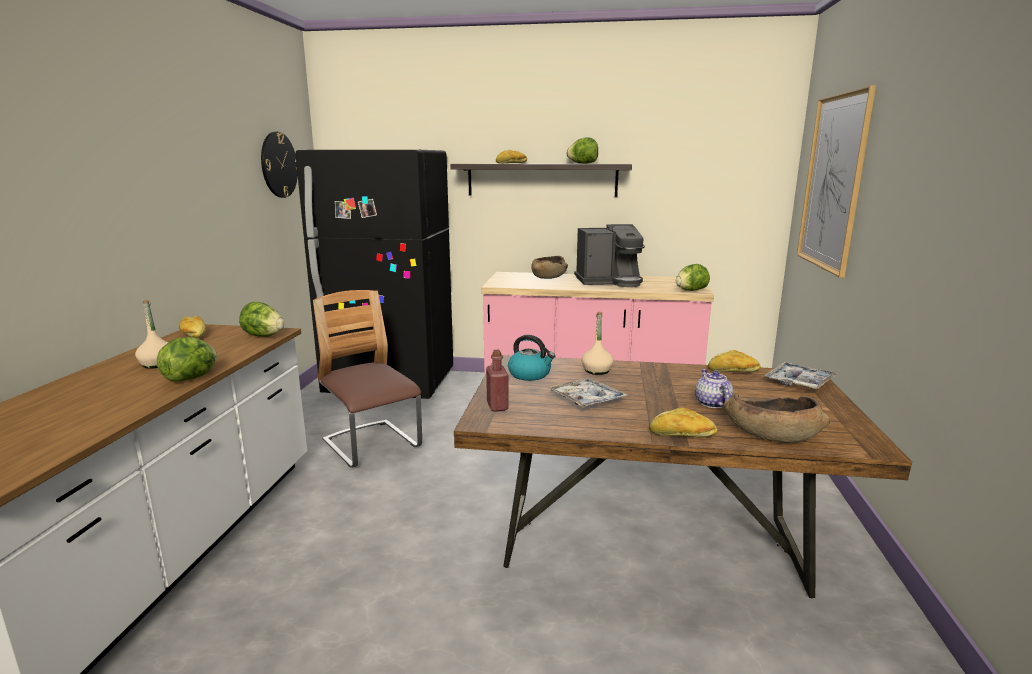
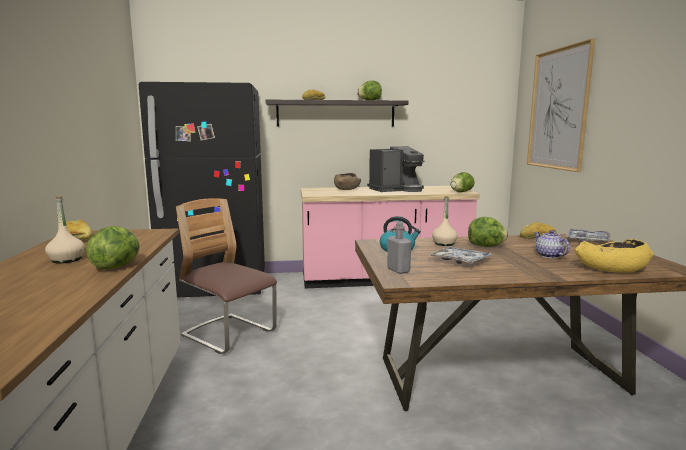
camera: 15 degrees left, 5 degrees down
lettuce [239,302,285,337] -> lettuce moved to [468,217,508,247]
wall clock [261,132,298,198] -> none
red bottle [486,350,508,412] -> grey bottle [387,222,411,274]
bread [649,407,717,438] -> none
brown bowl [723,394,830,443] -> yellow bowl [575,239,654,273]

